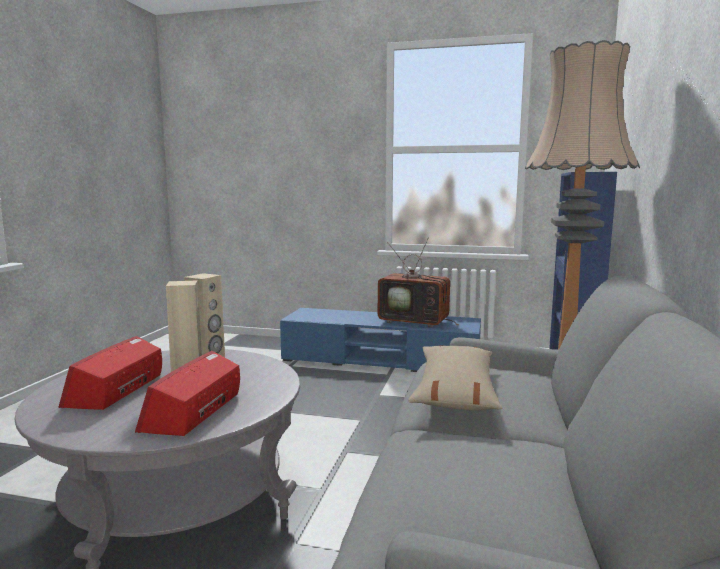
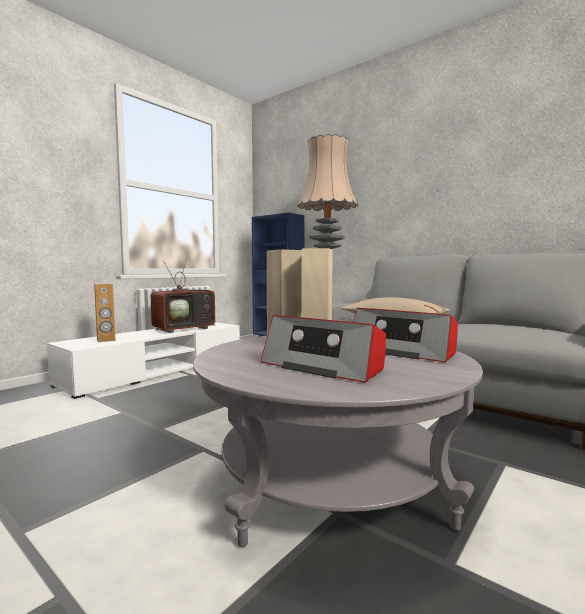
camera: 65 degrees left, 5 degrees down
blue tv stand [280,308,481,372] -> white tv stand [47,322,240,399]
none -> brown speaker [94,283,116,342]

